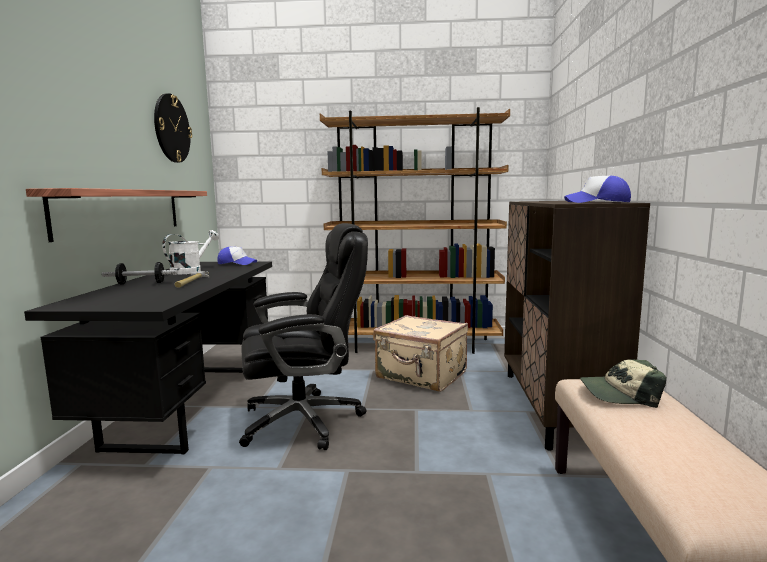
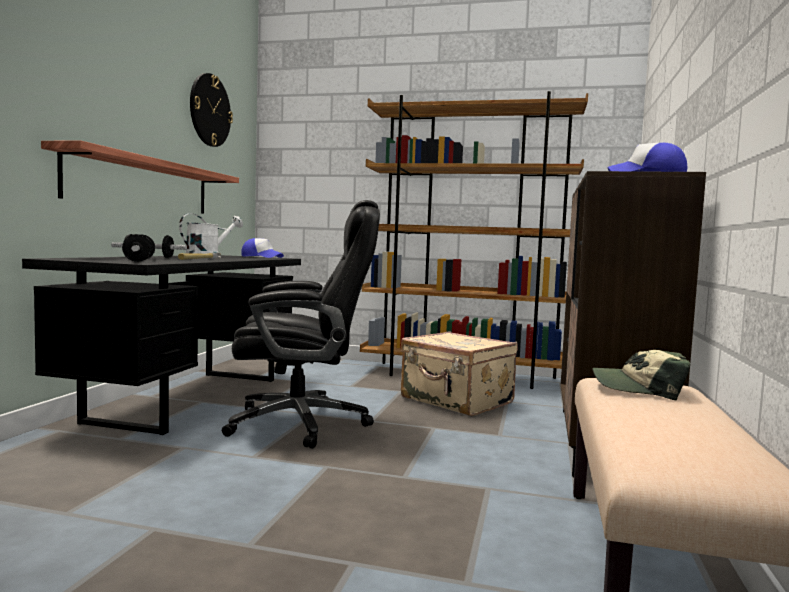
camera: 10 degrees right, 5 degrees down
none -> dumbbell [122,234,155,262]

